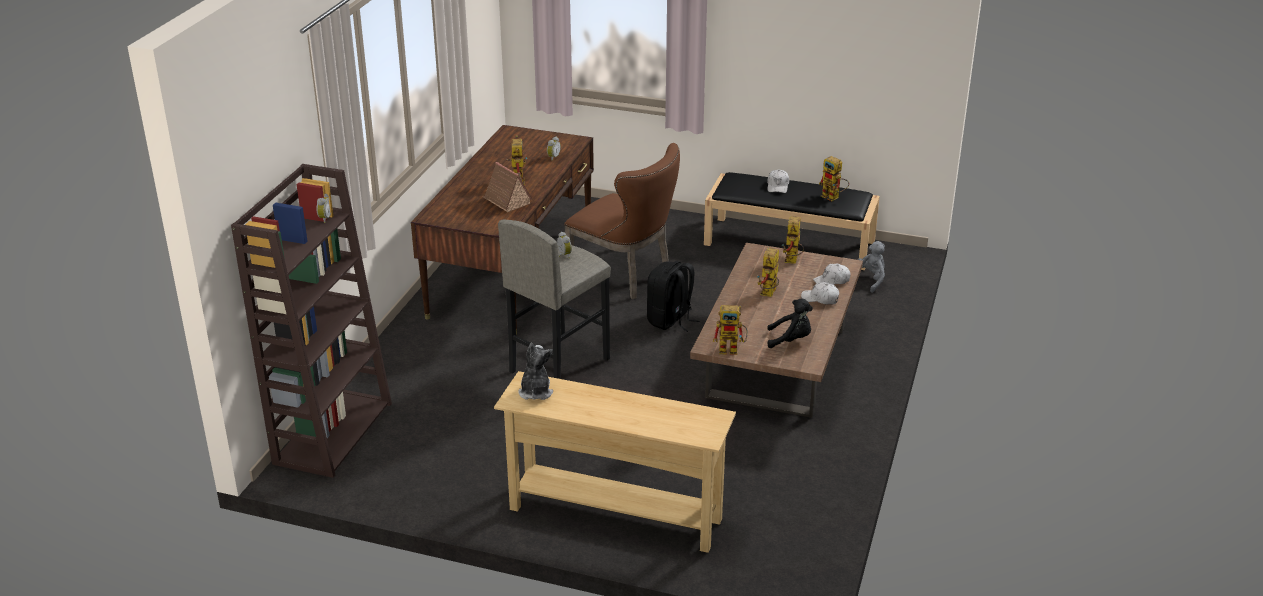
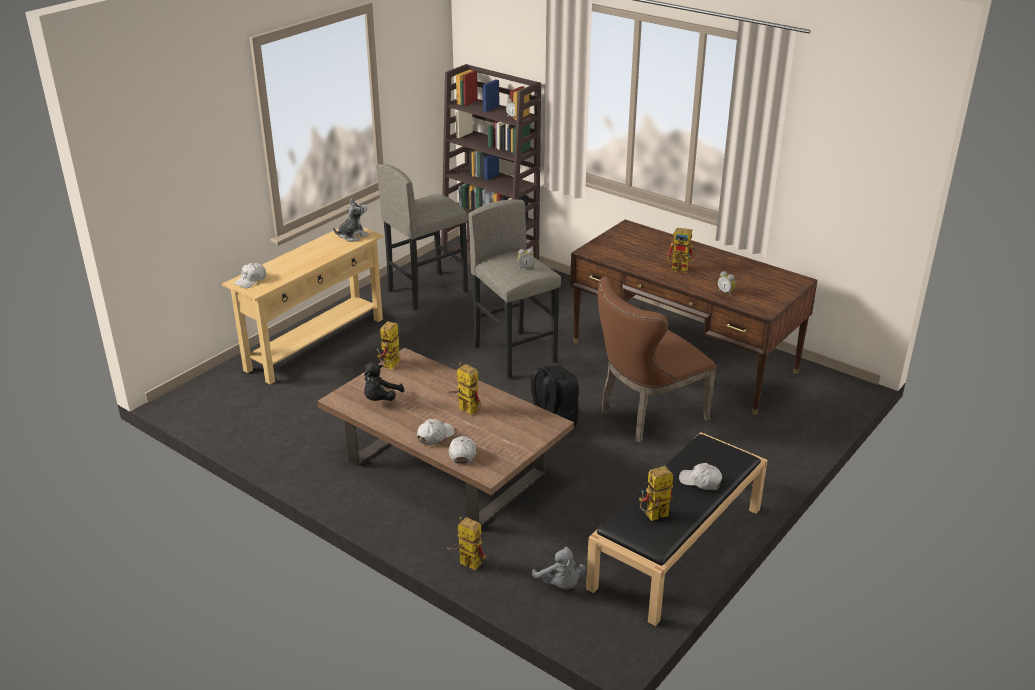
camera: 110 degrees right, 0 degrees up
toy house [483,162,533,212] -> none
plush toy [518,343,553,400] -> plush toy turned 60 degrees counterclockwise [333,198,369,242]
toy robot [782,216,804,264] -> toy robot moved to [447,517,486,571]
none -> white cap [234,263,266,288]
none -> grey stool [376,164,468,311]

